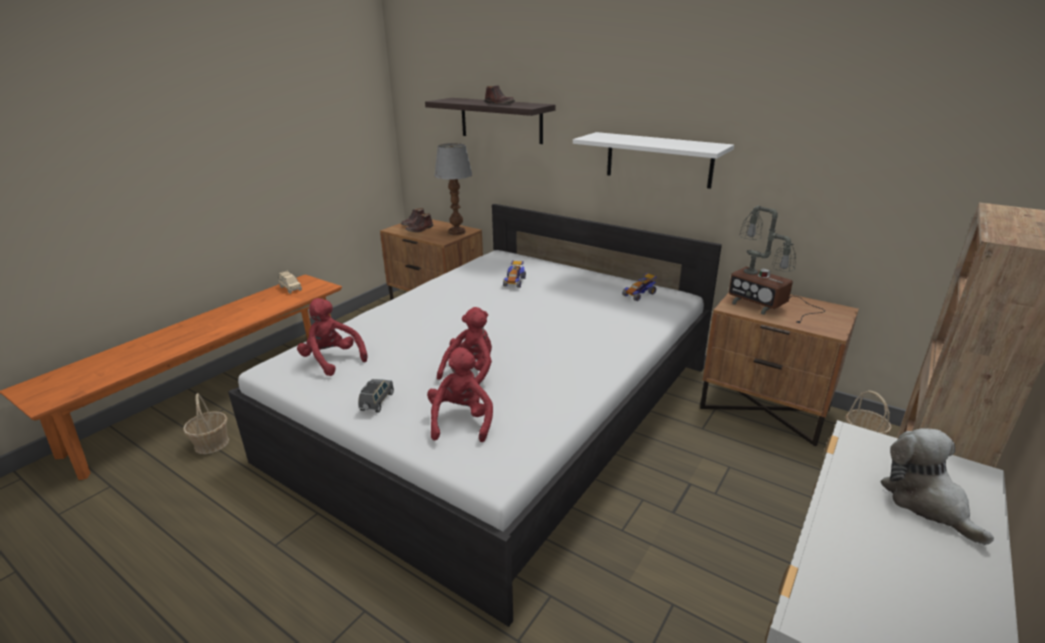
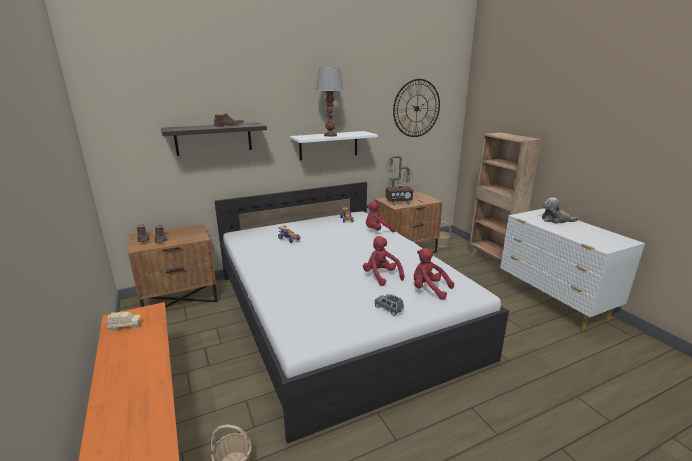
camera: 60 degrees left, 5 degrees down
red plush toy [297,298,368,376] -> red plush toy moved to [366,201,395,232]
table lamp [434,143,473,235] -> table lamp moved to [316,67,344,137]
none -> wall clock [393,79,440,137]

